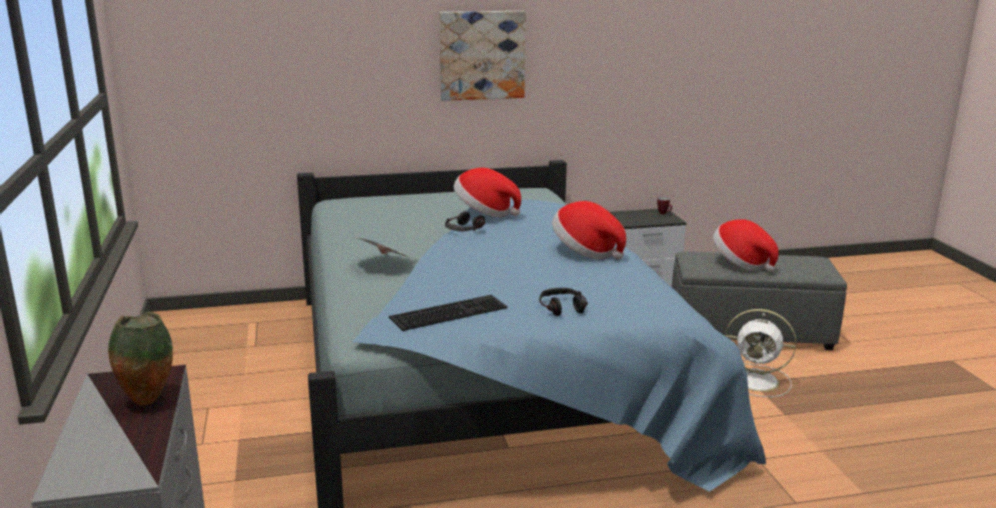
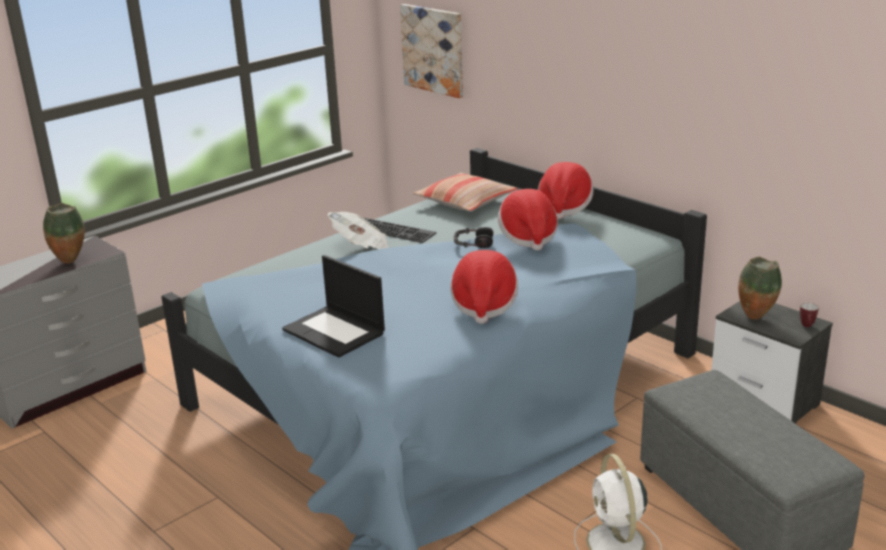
camera: 60 degrees right, 5 degrees up
keyboard [389,295,507,331] -> keyboard moved to [364,218,437,243]
picture [439,11,526,101] -> picture moved to [400,4,463,98]
headphones [540,288,588,316] -> laptop [282,255,385,358]
hat [713,219,779,272] -> hat moved to [538,162,594,219]
none -> pillow [413,173,518,212]
none -> vase [738,257,782,320]

